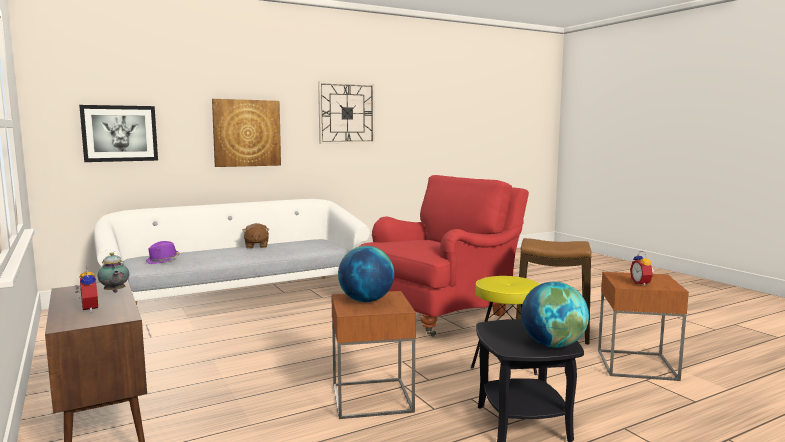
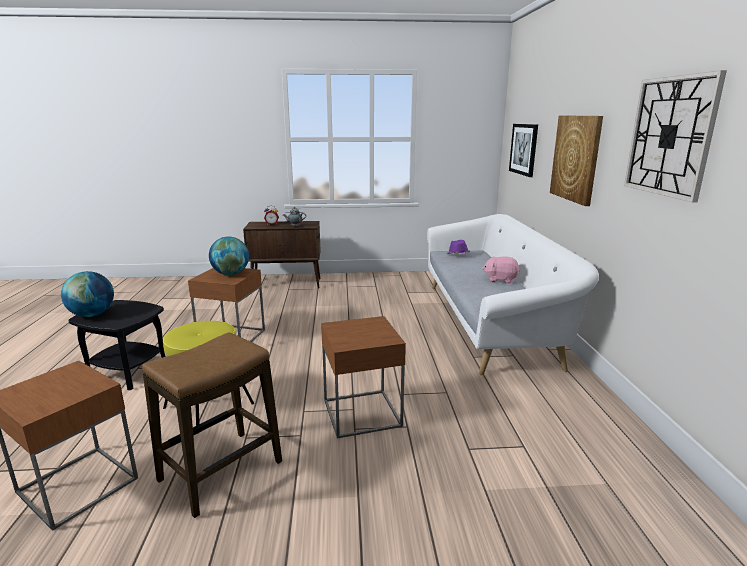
camera: 115 degrees right, 10 degrees up
brown plush toy [242,223,269,249] -> pink plush toy [482,256,520,284]
red armchair [359,175,529,337] -> brown side table [321,316,406,438]
alarm clock [630,251,654,286] -> none

